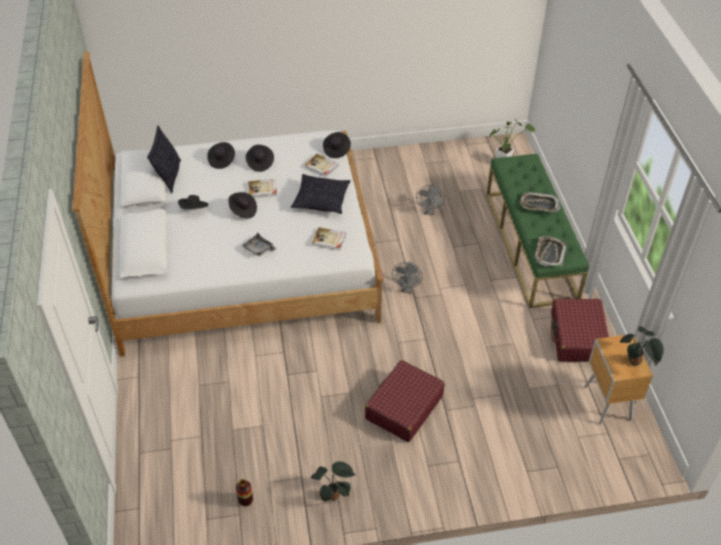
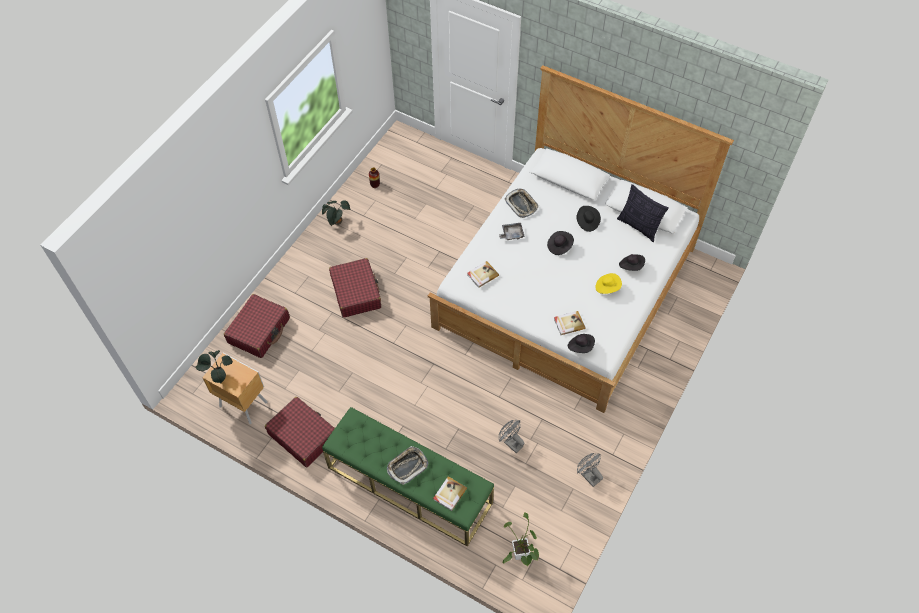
camera: 130 degrees right, 10 degrees up
black hat [246,145,274,172] -> yellow hat [596,273,622,294]
book [248,179,277,198] -> book moved to [433,476,467,511]
pillow [291,174,351,214] -> none
grey fan [392,262,423,293] -> grey fan moved to [577,453,603,487]
tray [534,236,567,267] -> tray moved to [504,189,539,218]
none -> red suitcase [224,294,290,358]

